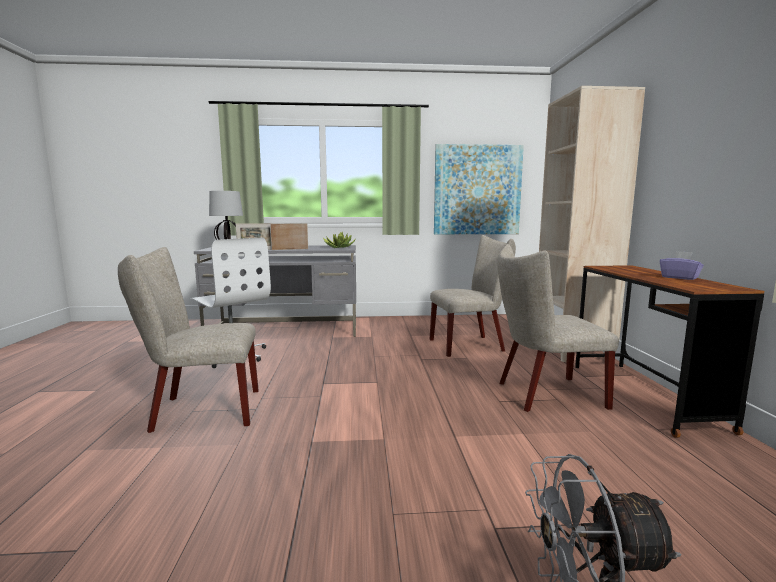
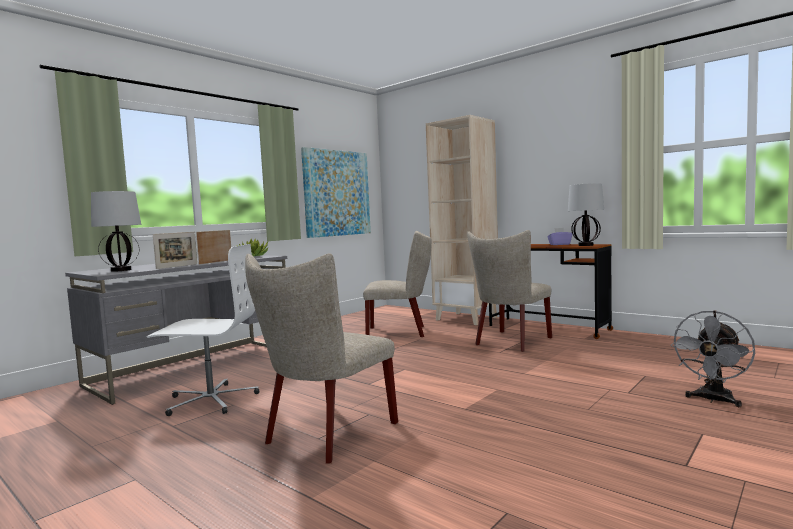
camera: 45 degrees left, 5 degrees down
beige chair [429,235,516,357] -> beige chair turned 60 degrees clockwise [363,231,432,337]
none -> table lamp [568,183,604,246]

